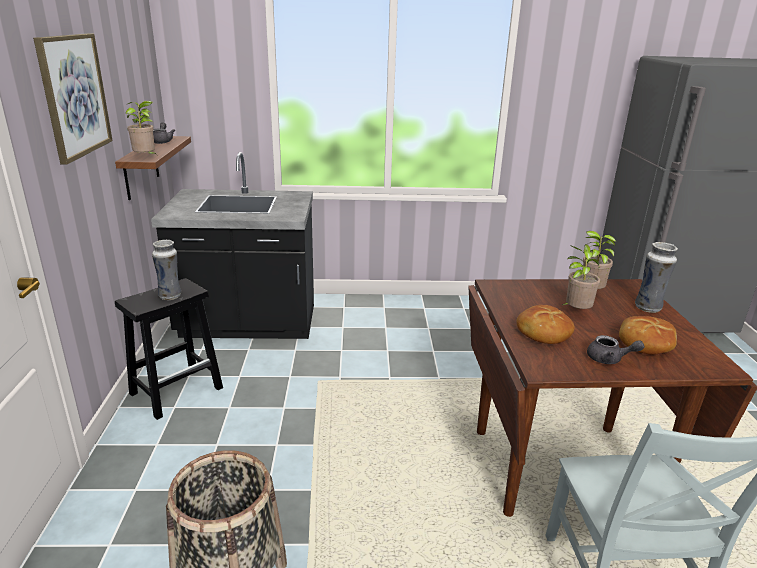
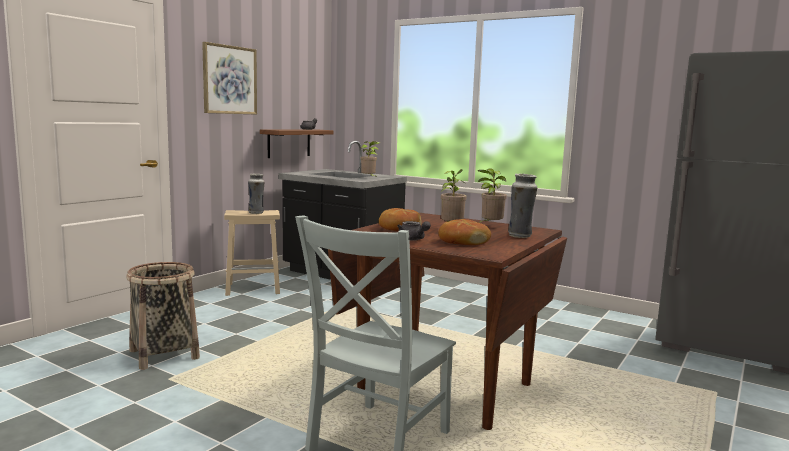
camera: 35 degrees right, 15 degrees down
black stool [115,278,223,420] -> beige stool [224,210,280,296]
potted plant [125,101,157,155] -> potted plant moved to [361,141,380,176]

